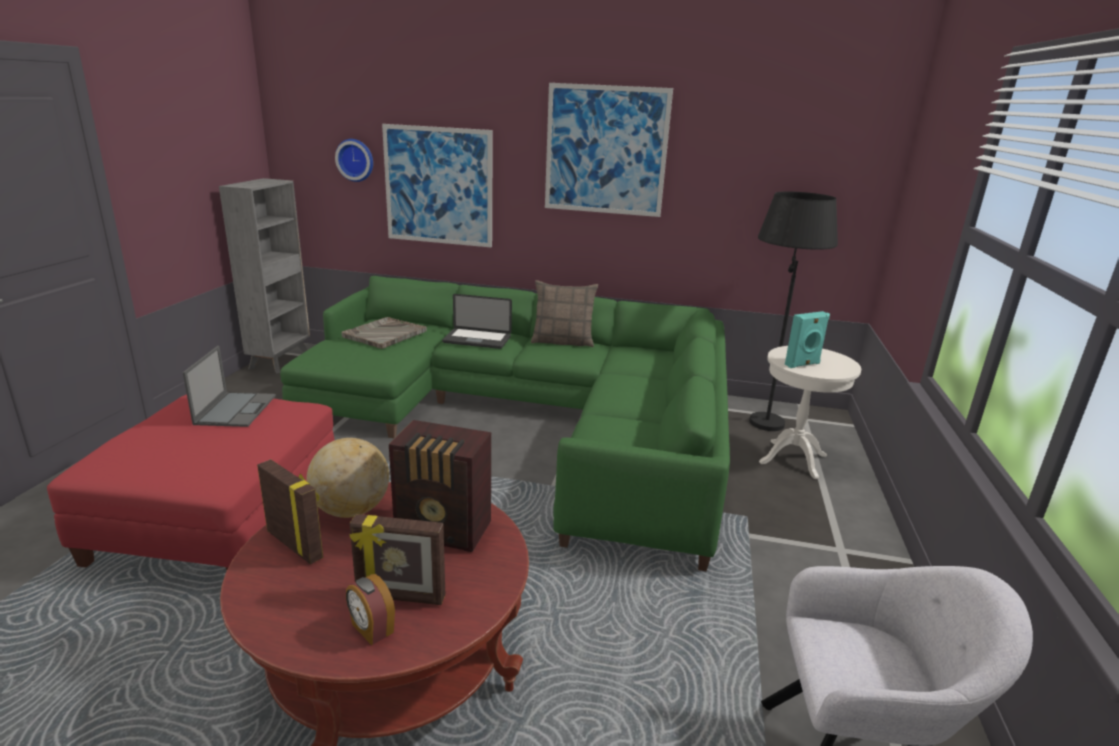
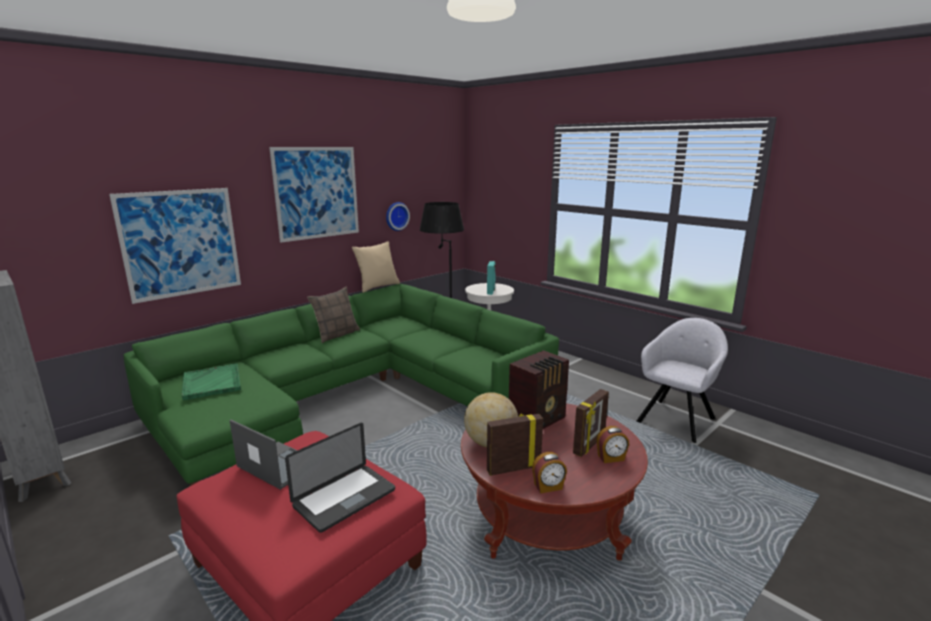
camera: 55 degrees left, 5 degrees down
wall clock [335,139,373,182] -> wall clock moved to [386,202,410,231]
grey tray [341,317,427,349] -> green tray [182,363,241,400]
laptop [442,294,512,349] -> laptop moved to [285,423,395,533]
none -> beige pillow [352,241,400,293]
none -> alarm clock [532,452,567,493]

